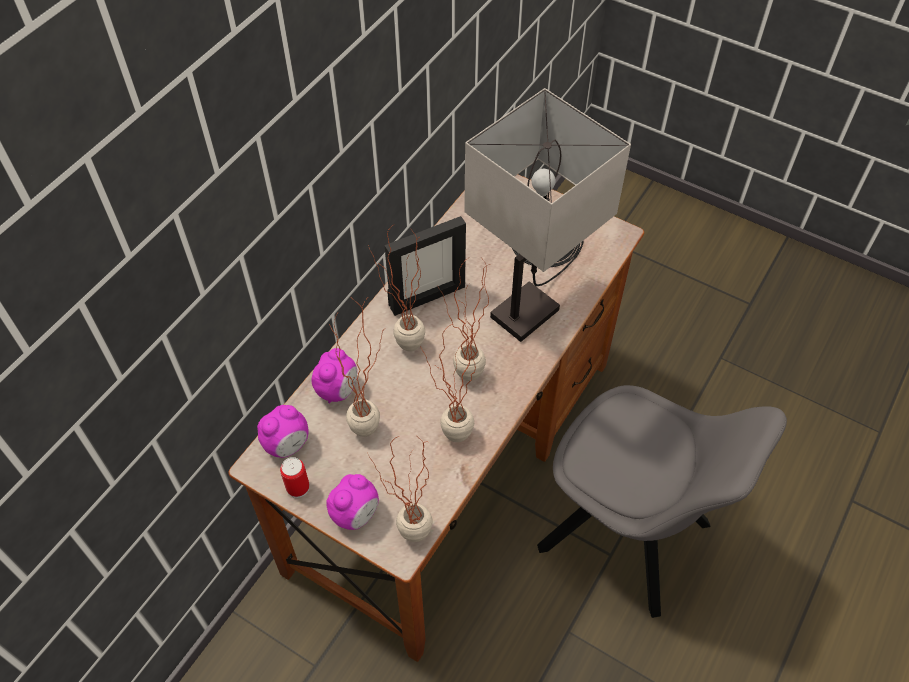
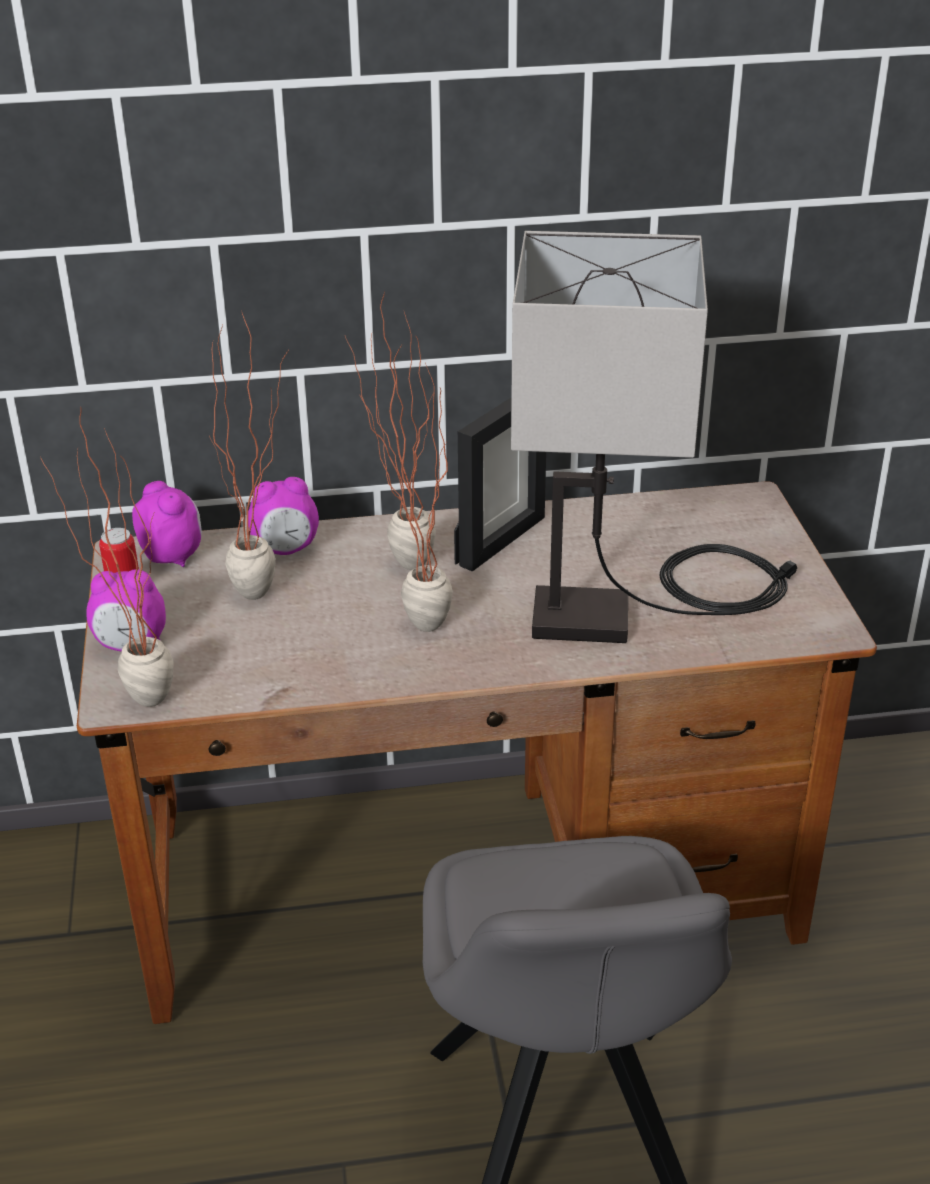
camera: 50 degrees right, 20 degrees down
alarm clock [257,405,309,458] -> alarm clock turned 135 degrees counterclockwise [132,481,202,567]
picture frame [385,216,466,316] -> picture frame turned 75 degrees counterclockwise [454,397,546,571]
potted plant [420,324,476,442] -> none

